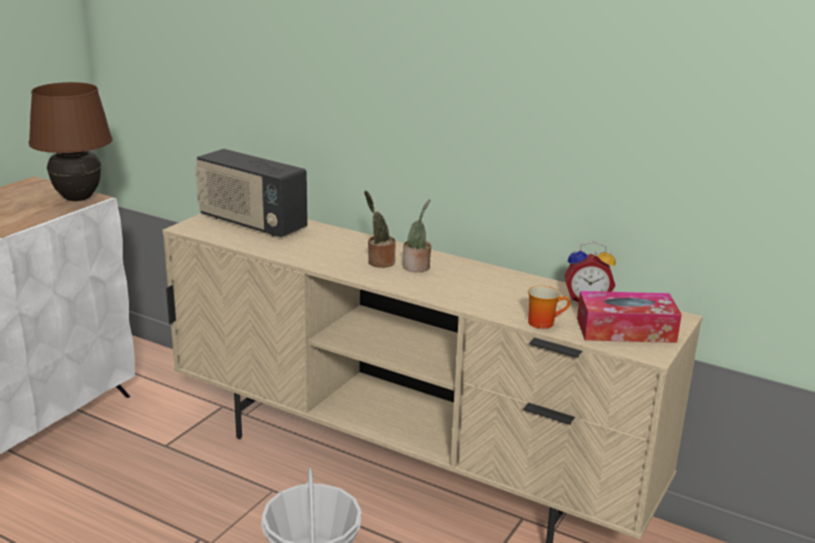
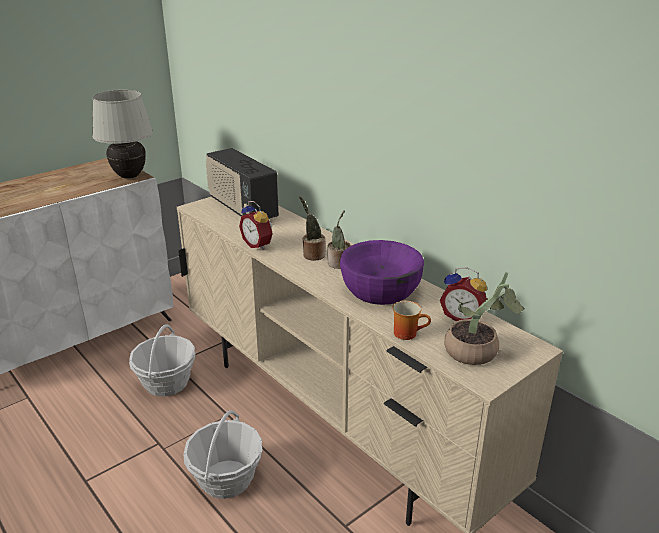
camera: 20 degrees right, 5 degrees up
brown table lamp [29,82,112,201] -> white table lamp [92,90,153,179]
tissue box [577,291,682,343] -> potted plant [444,272,525,365]
none -> basket [129,324,196,397]
none -> alarm clock [239,201,273,250]
none -> purple bowl [340,240,424,305]

